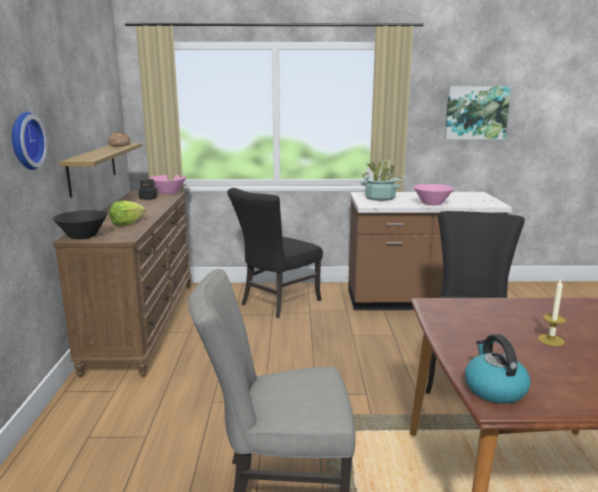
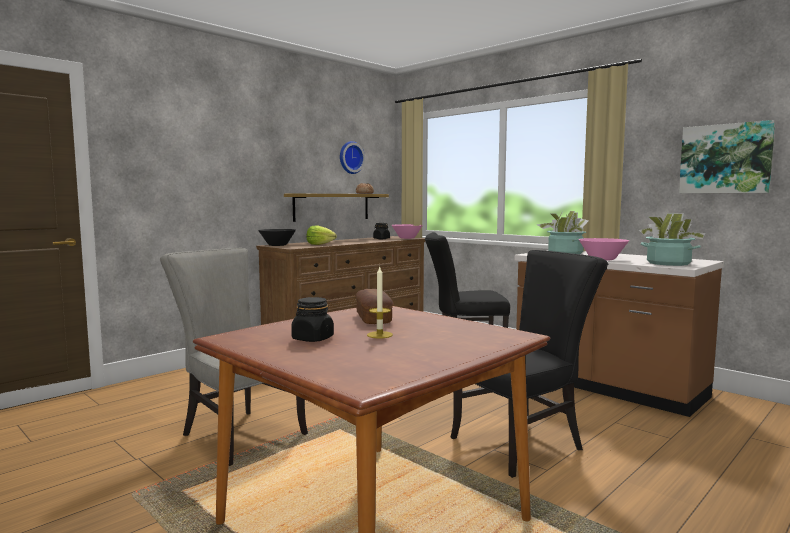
camera: 45 degrees right, 10 degrees down
wall clock [12,112,47,170] -> wall clock moved to [340,141,365,174]
kettle [465,334,531,404] -> none
none -> black jar [291,297,334,342]
none -> bread [356,289,394,324]
none -> potted plant [639,213,706,266]

